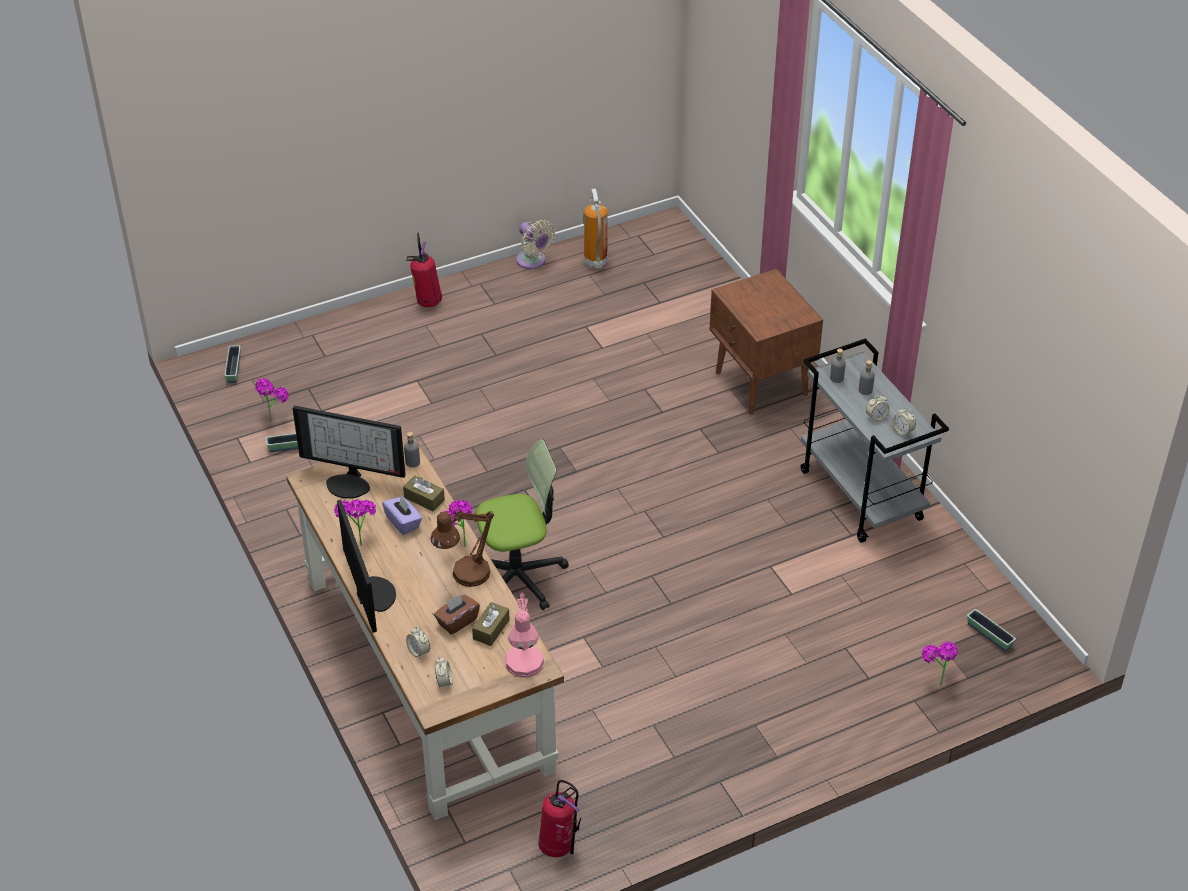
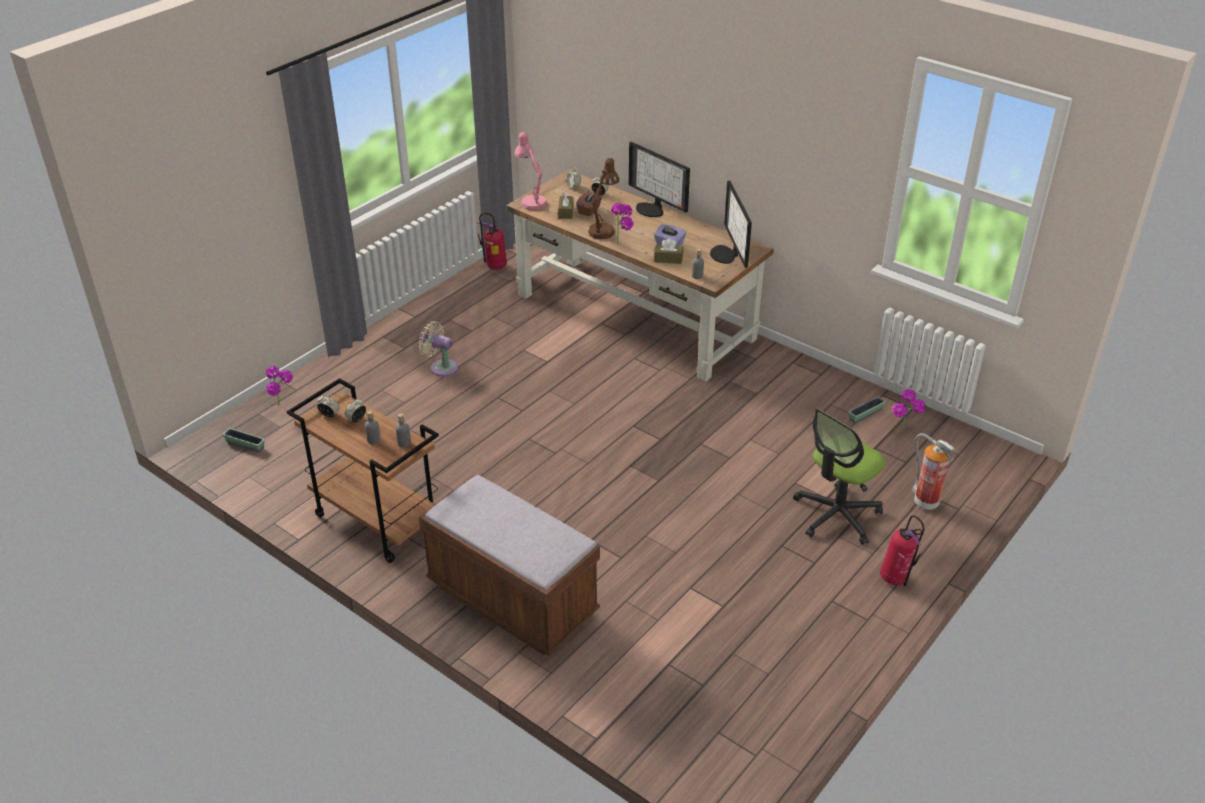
camera: 155 degrees right, 5 degrees down
planter [225,345,241,383] -> none
monitor [293,406,406,499] -> monitor turned 90 degrees counterclockwise [710,181,752,268]
potted plant [334,499,376,546] -> none
office chair [476,439,569,610] -> office chair moved to [793,409,885,545]
beige fan [516,220,556,269] -> beige fan moved to [419,321,458,377]
fire extinguisher [583,188,608,269] -> fire extinguisher moved to [912,433,955,510]
brown nightstand [709,269,823,415] -> brown bench [419,475,600,656]
grey cart [800,338,949,543] -> brown cart [287,378,439,563]

